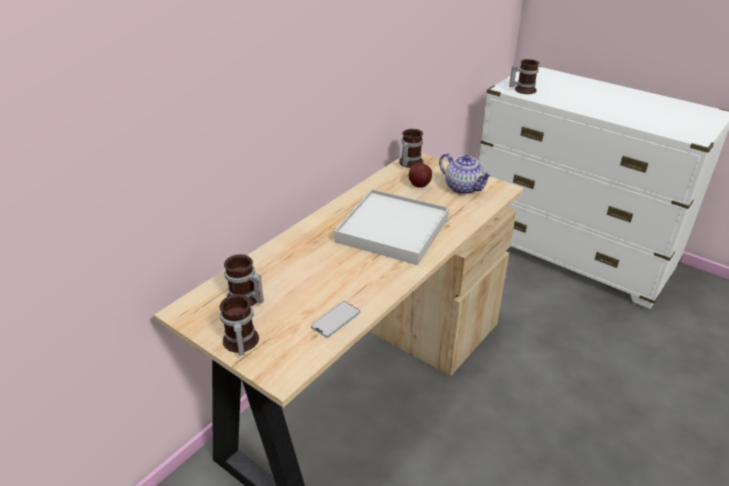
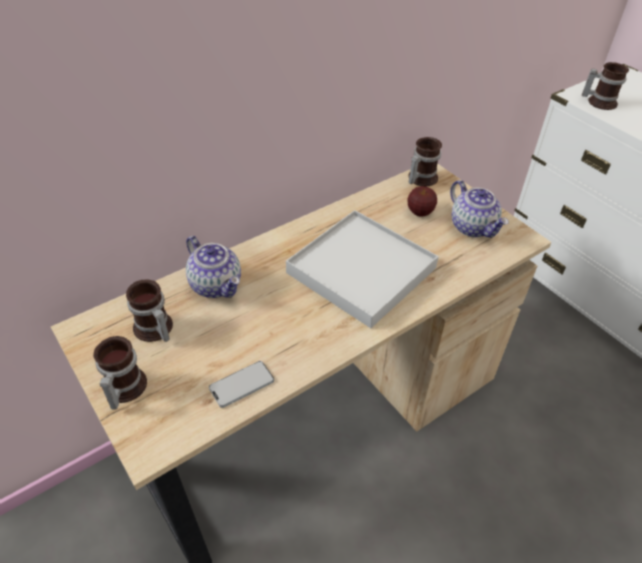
camera: 15 degrees right, 10 degrees up
none -> teapot [186,236,241,298]

